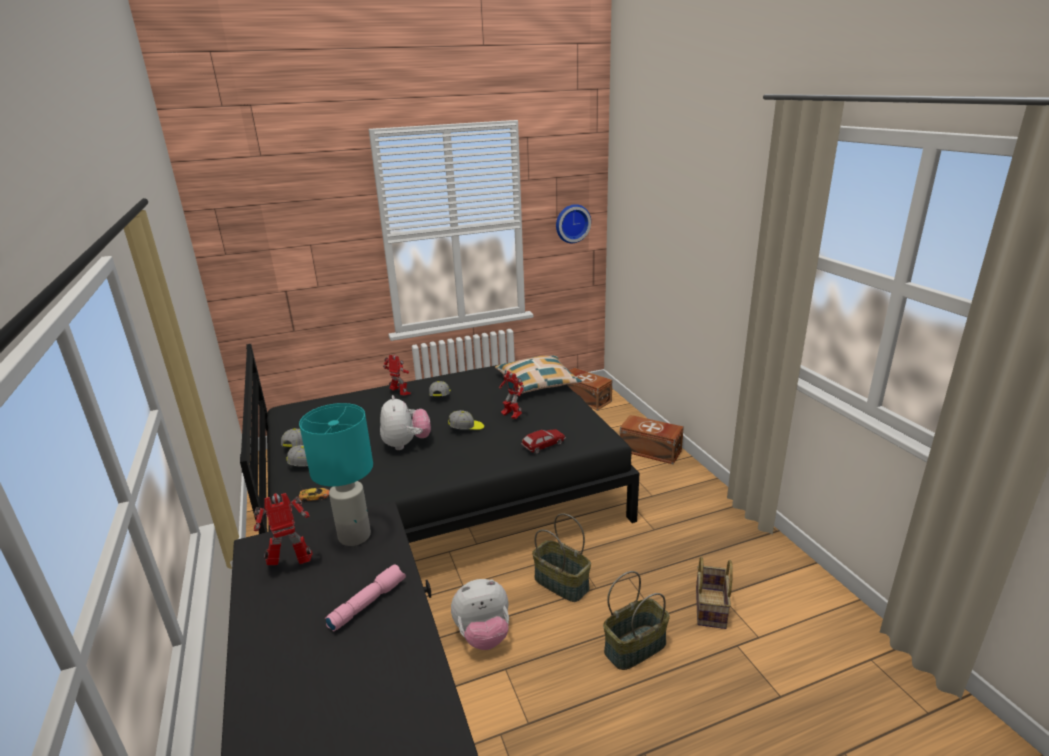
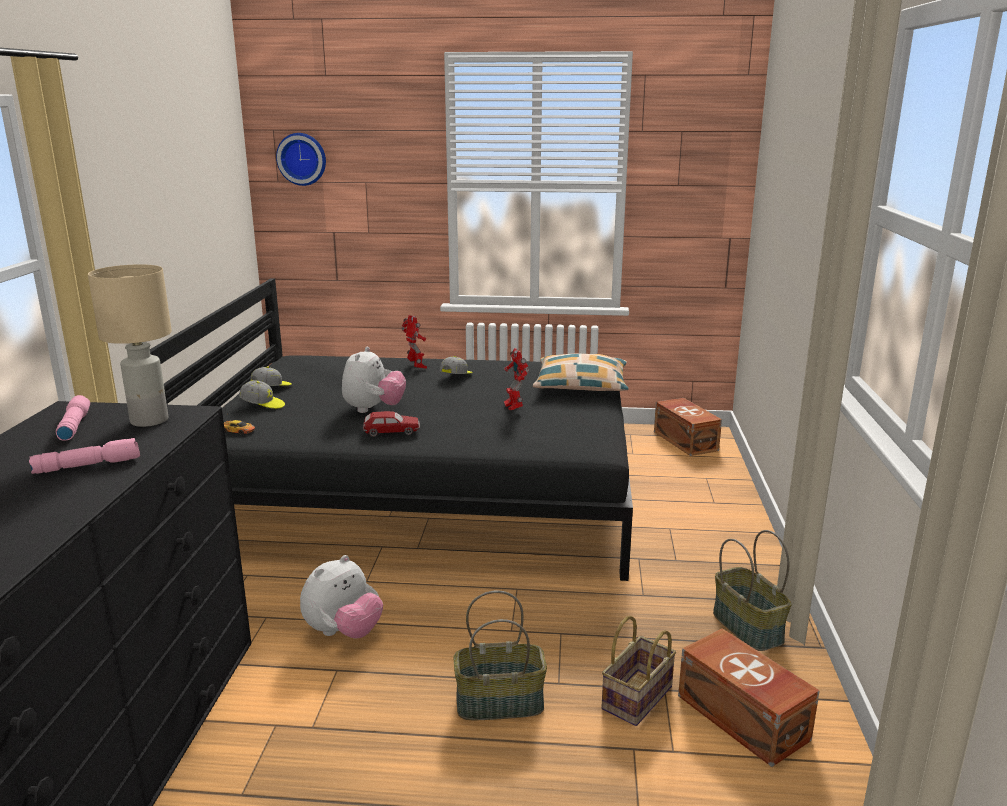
camera: 25 degrees right, 5 degrees down
toy robot [254,493,313,565] -> pink flashlight [56,395,90,440]
turquoise table lamp [299,403,373,546] -> beige table lamp [88,264,172,427]
cap [448,410,484,430] -> none
plush toy [451,579,509,650] -> plush toy turned 60 degrees counterclockwise [300,555,383,639]
toy car [521,429,566,454] -> toy car moved to [363,411,420,437]
basket [532,513,591,602] -> basket moved to [713,530,791,651]
wall clock [556,204,591,243] -> wall clock moved to [276,133,326,186]
brown storage box [620,415,684,464] -> brown storage box moved to [678,628,820,767]

